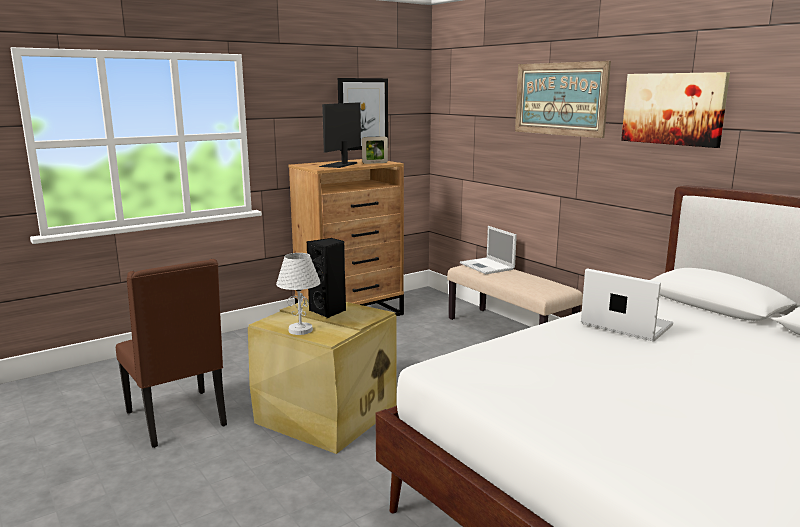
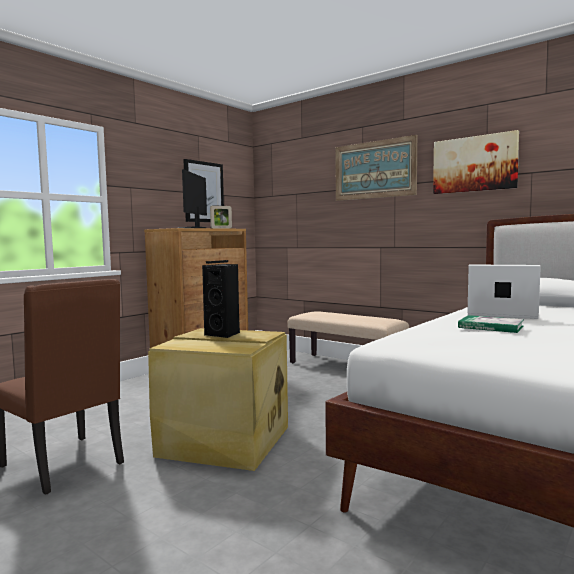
camera: 15 degrees left, 10 degrees down
white table lamp [276,253,321,335] -> none
laptop [460,226,517,274] -> none
none -> book [458,315,524,333]

